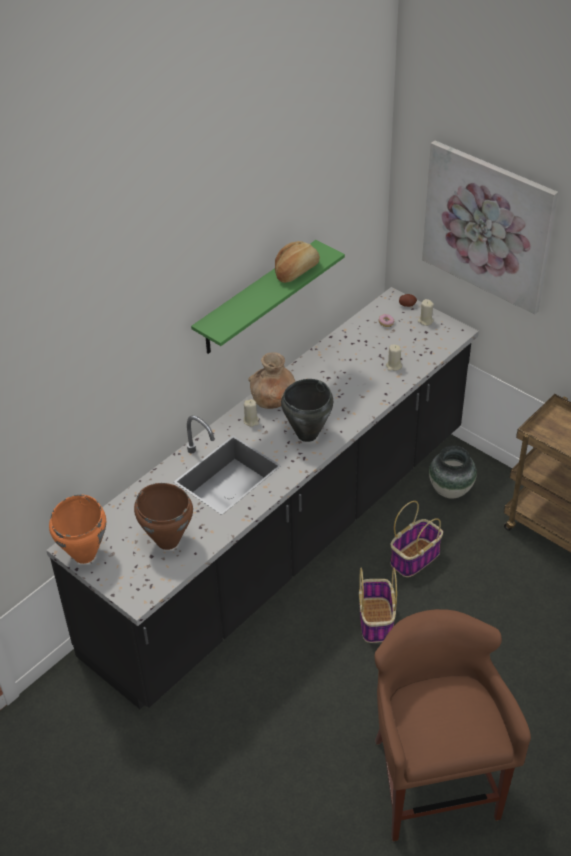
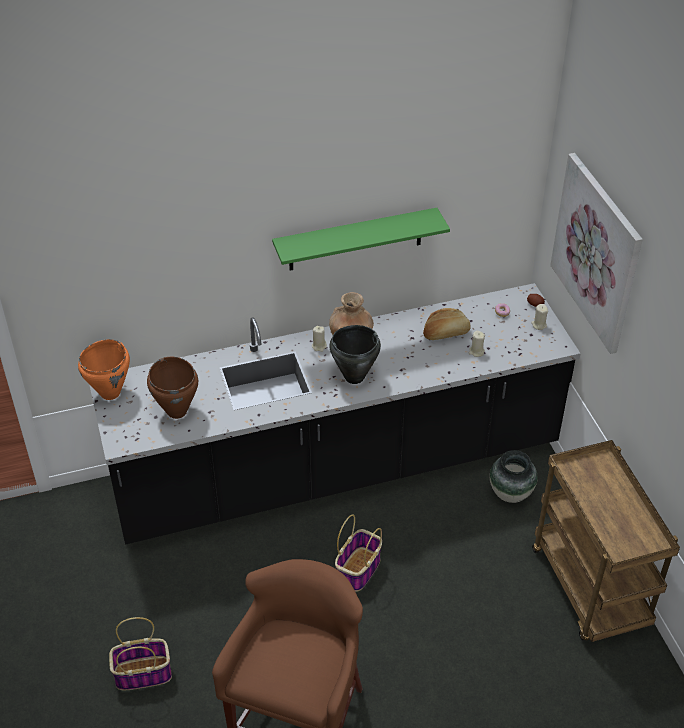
camera: 30 degrees right, 0 degrees up
bread [275,241,320,283] -> bread moved to [423,308,470,340]
basket [390,501,443,577] -> basket moved to [109,617,172,690]

